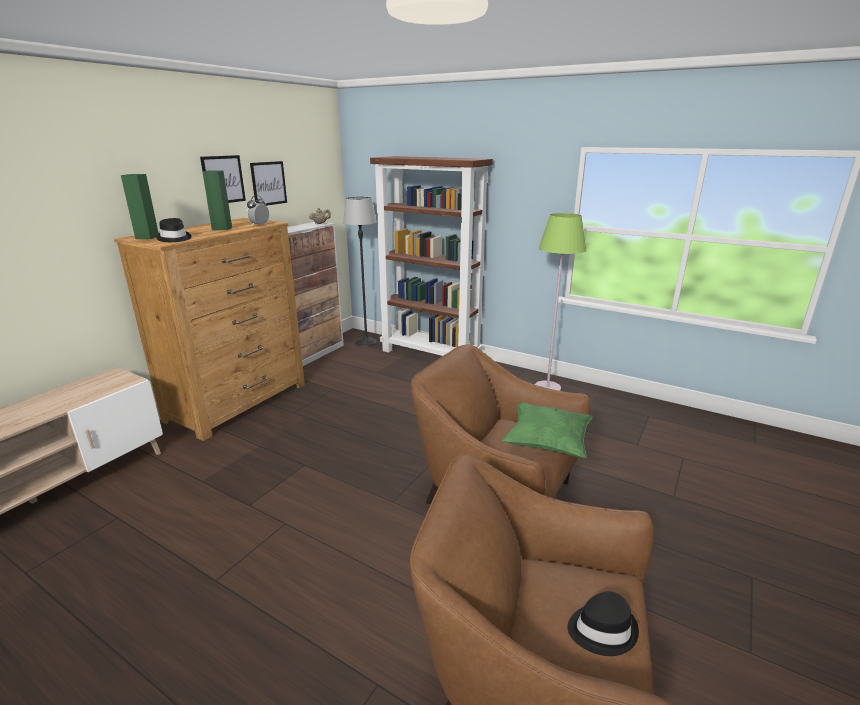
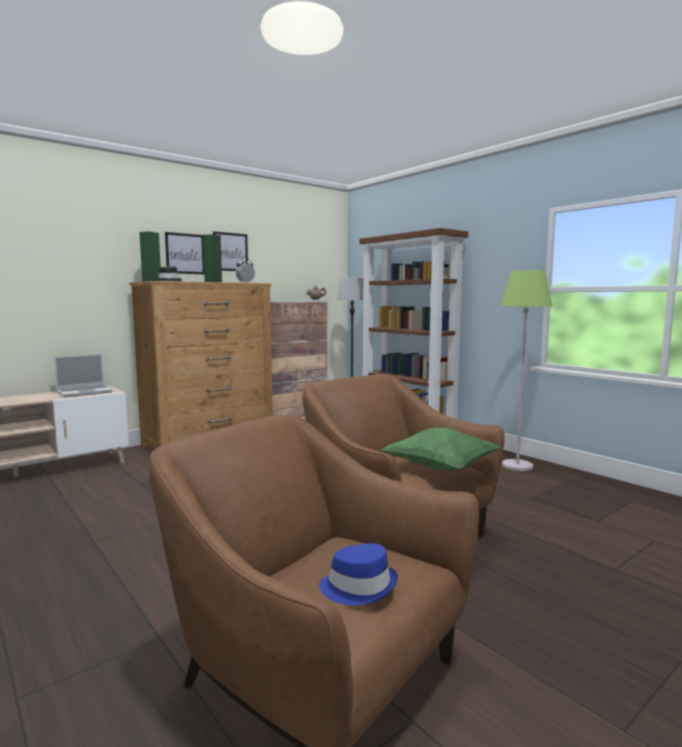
camera: 20 degrees right, 15 degrees down
picture [250,161,287,206] -> picture moved to [165,232,204,274]
black hat [568,591,639,656] -> blue hat [319,544,398,605]
none -> laptop [54,354,113,397]

